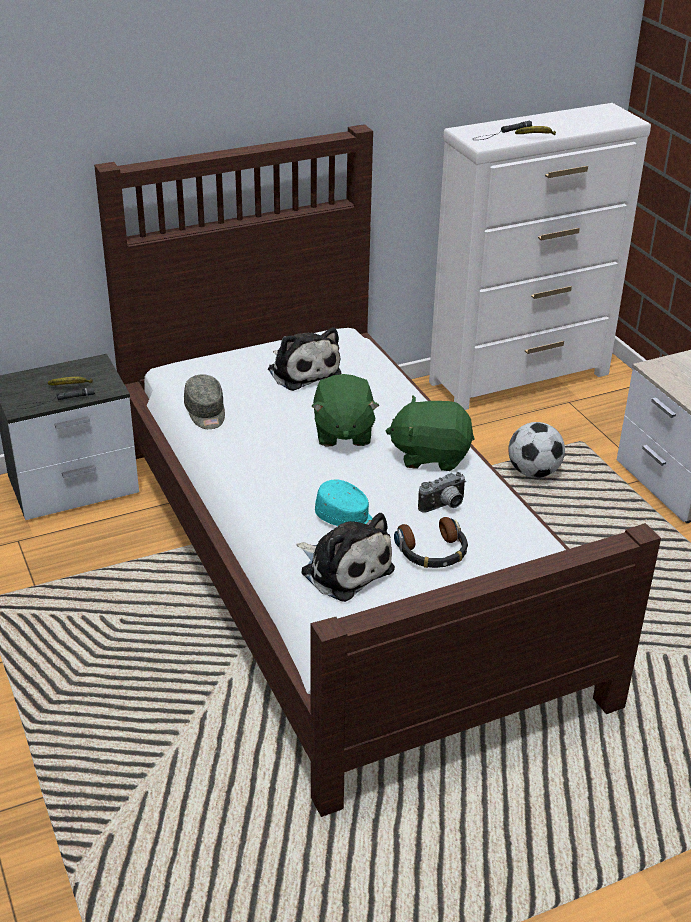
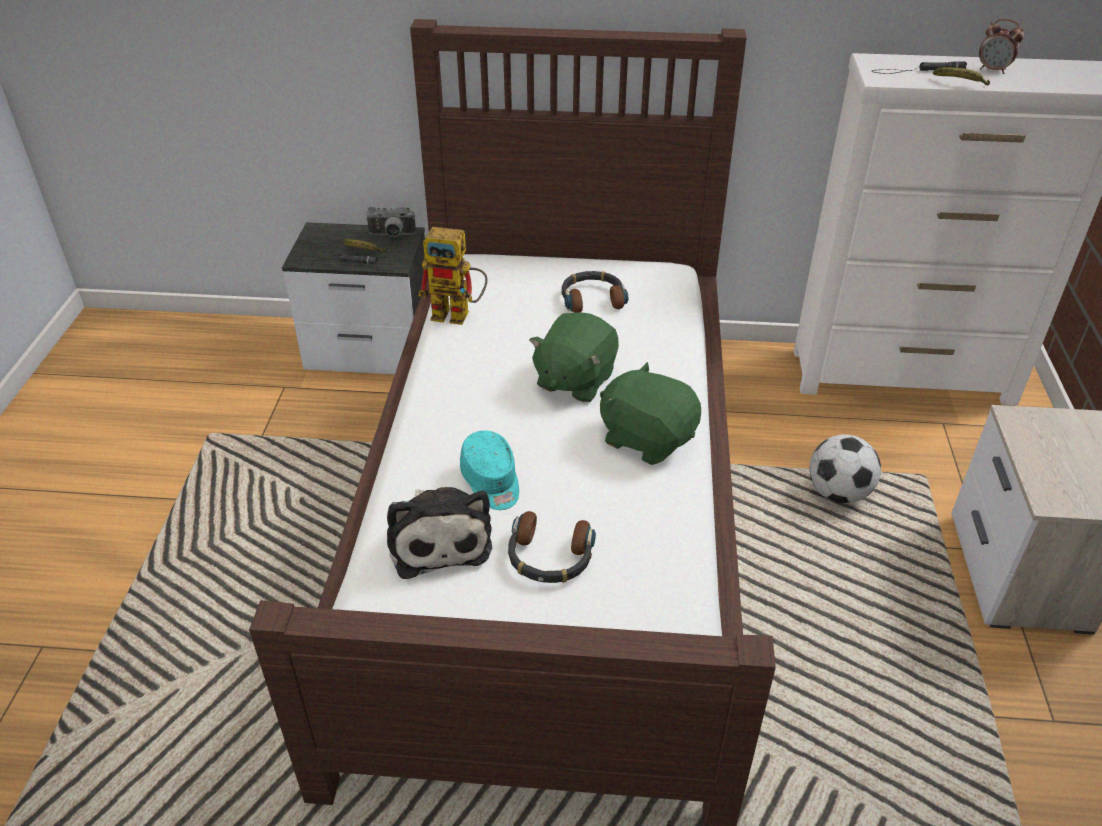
camera: 30 degrees right, 5 degrees up
grey cap [184,374,225,429] -> toy robot [418,227,488,325]
plush toy [268,327,341,391] -> headphones [562,271,628,313]
camera [418,472,466,513] -> camera moved to [366,207,416,237]
none -> alarm clock [979,19,1024,74]

